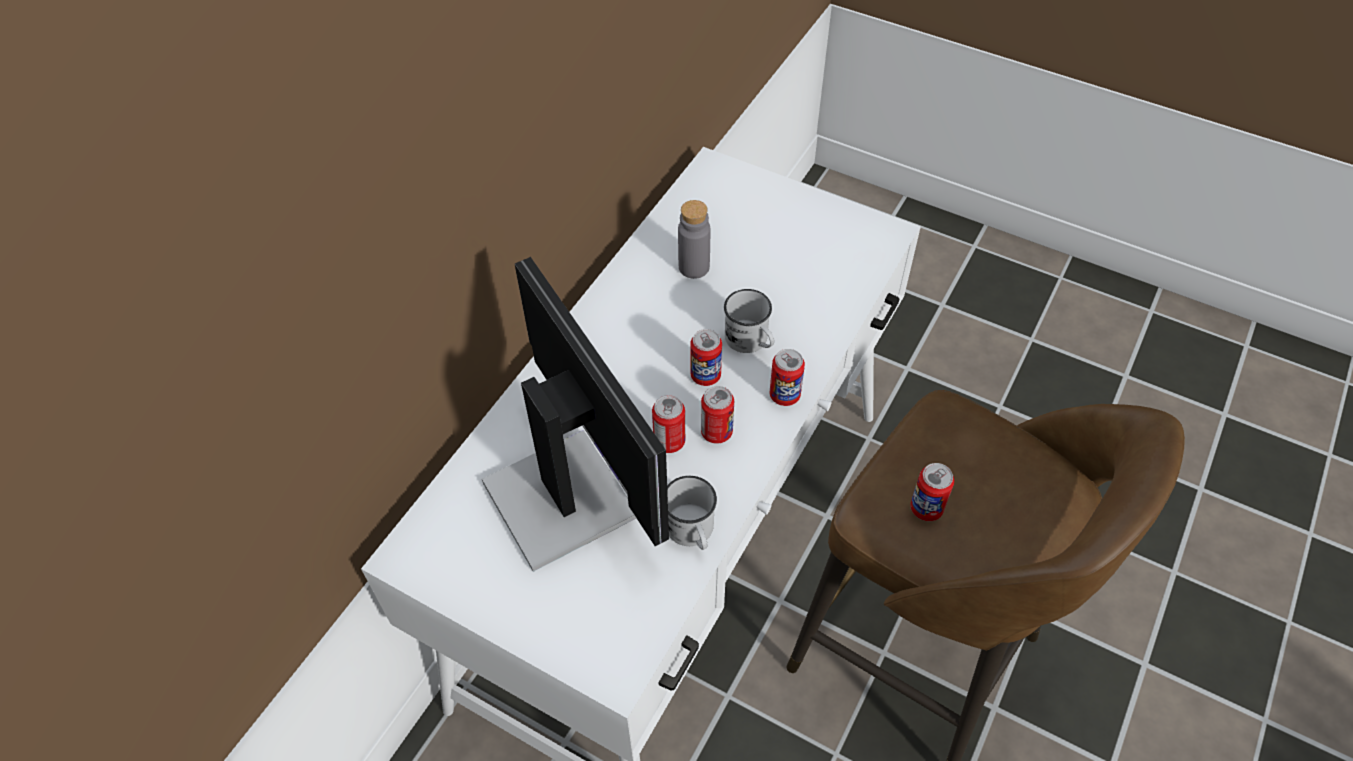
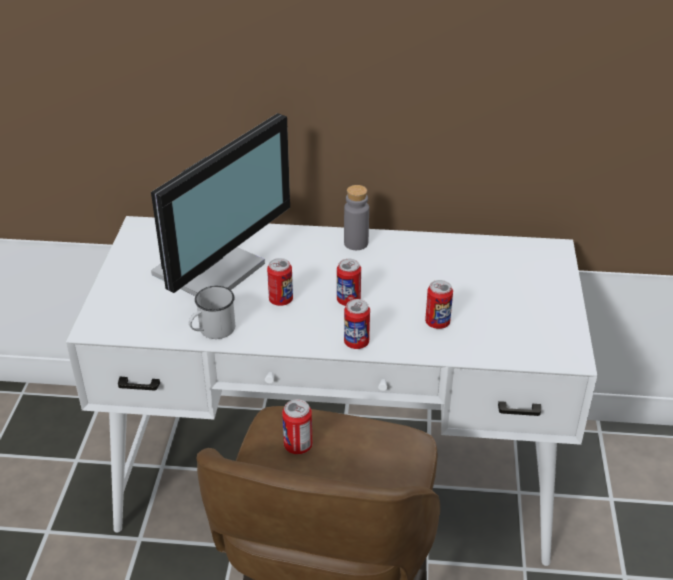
camera: 65 degrees right, 15 degrees down
grey bottle [678,200,710,279] -> grey bottle moved to [344,185,369,250]
can [701,386,734,444] -> can moved to [425,280,453,329]
white mug [724,289,774,353] -> none

